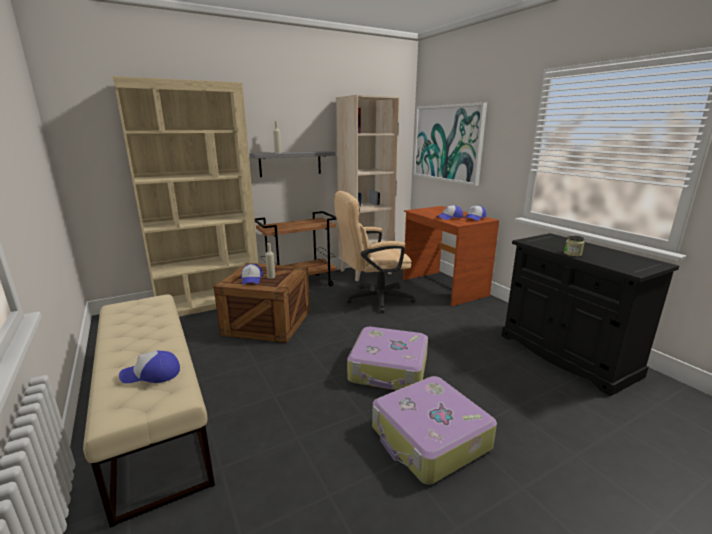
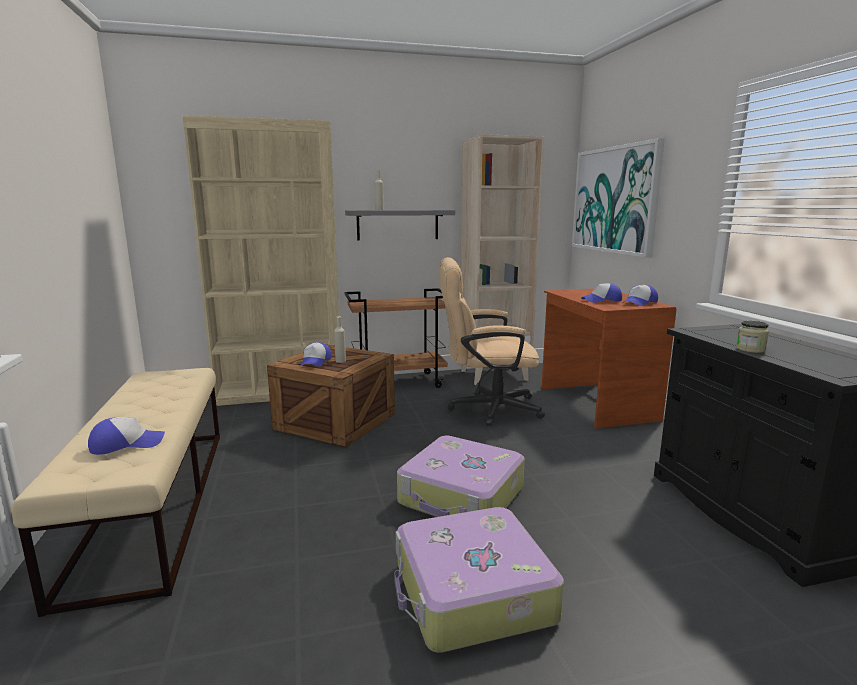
camera: 15 degrees right, 5 degrees down
cap [119,350,180,383] -> cap turned 150 degrees clockwise [88,417,165,455]

